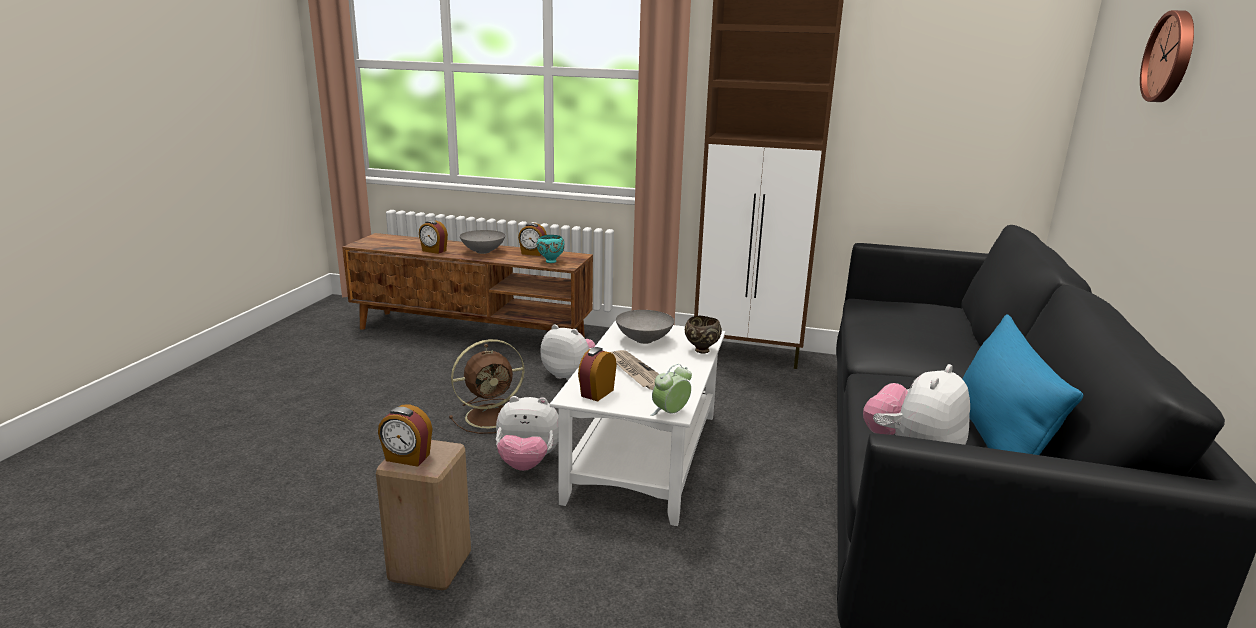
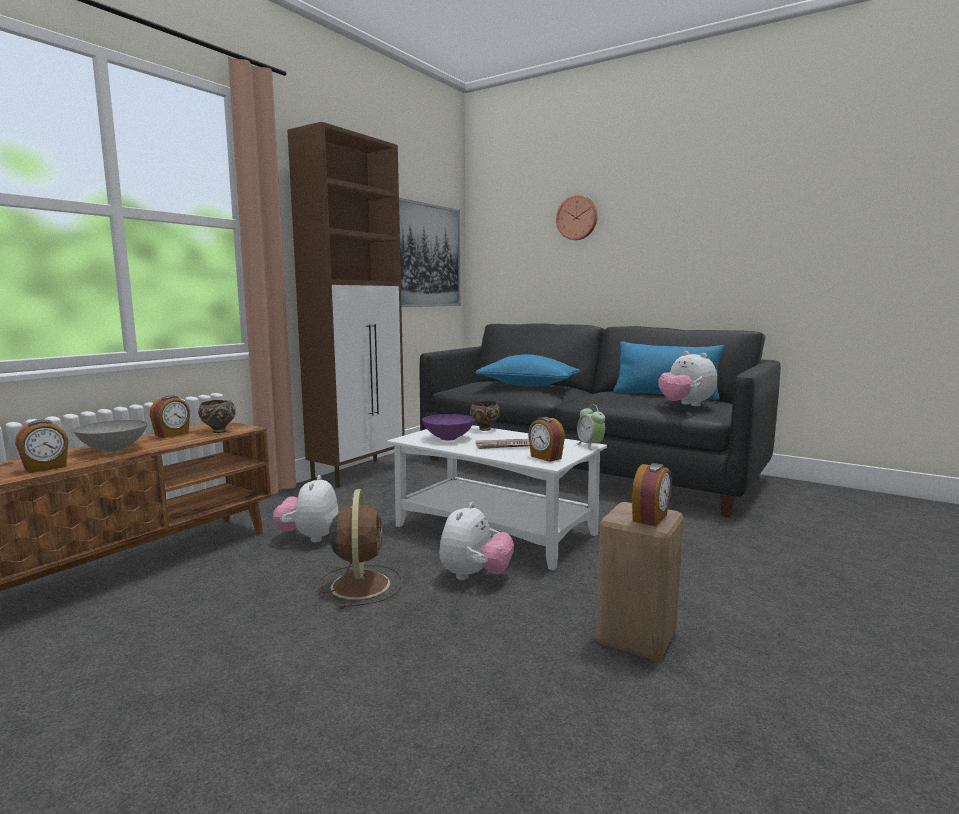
camera: 70 degrees left, 10 degrees down
turquoise bowl [537,235,564,263] -> brown bowl [198,400,236,433]
plush toy [541,324,596,381] -> plush toy turned 45 degrees counterclockwise [273,475,339,542]
grey bowl [616,310,674,344] -> purple bowl [422,414,475,440]
none -> picture [399,198,460,307]
none -> blue pillow [475,354,580,387]

